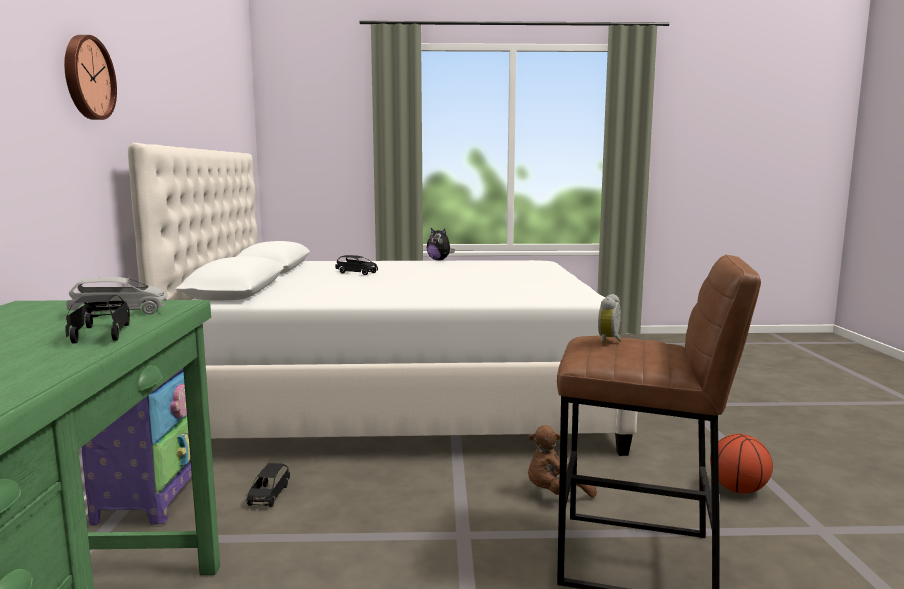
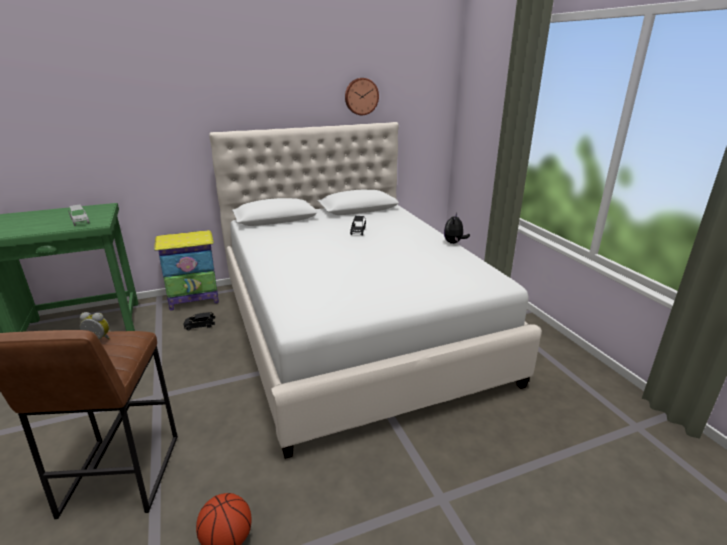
camera: 70 degrees right, 15 degrees up
wall clock [64,35,117,120] -> wall clock moved to [345,78,379,115]
black toy car [65,295,130,344] -> none
brown plush toy [528,425,597,497] -> none

